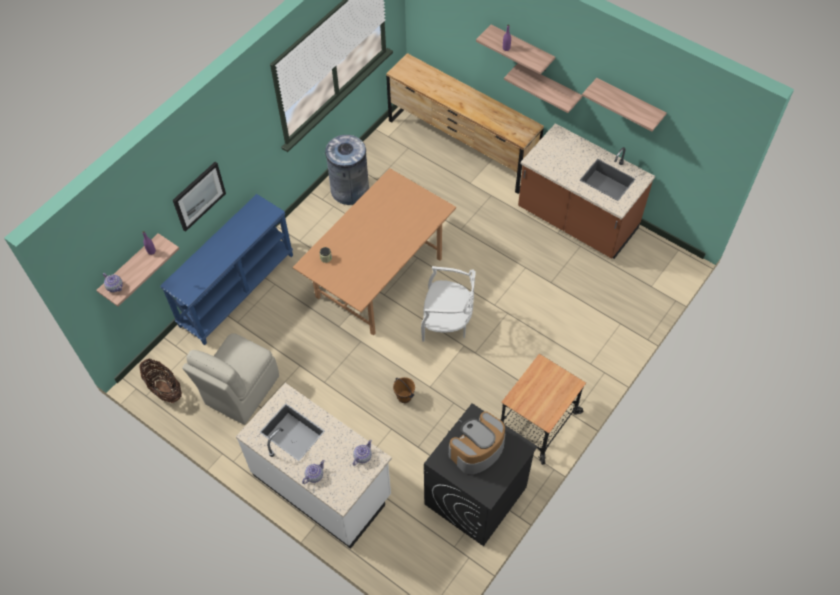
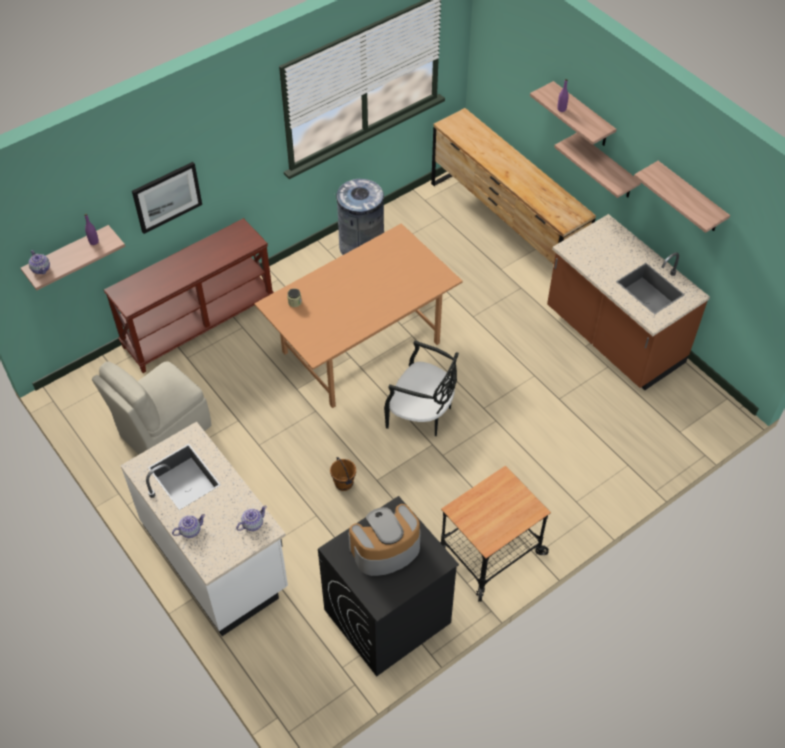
camera: 15 degrees right, 5 degrees down
basket [139,358,182,403] -> none
blue console table [160,194,293,345] -> brown console table [104,218,274,373]
white chair [421,266,475,342] -> black chair [384,341,459,436]

